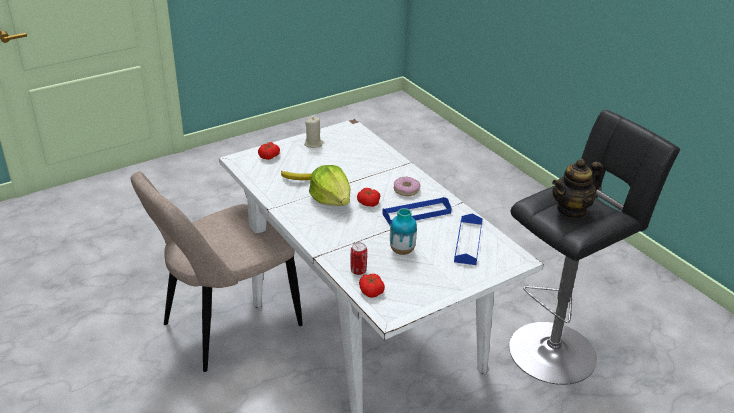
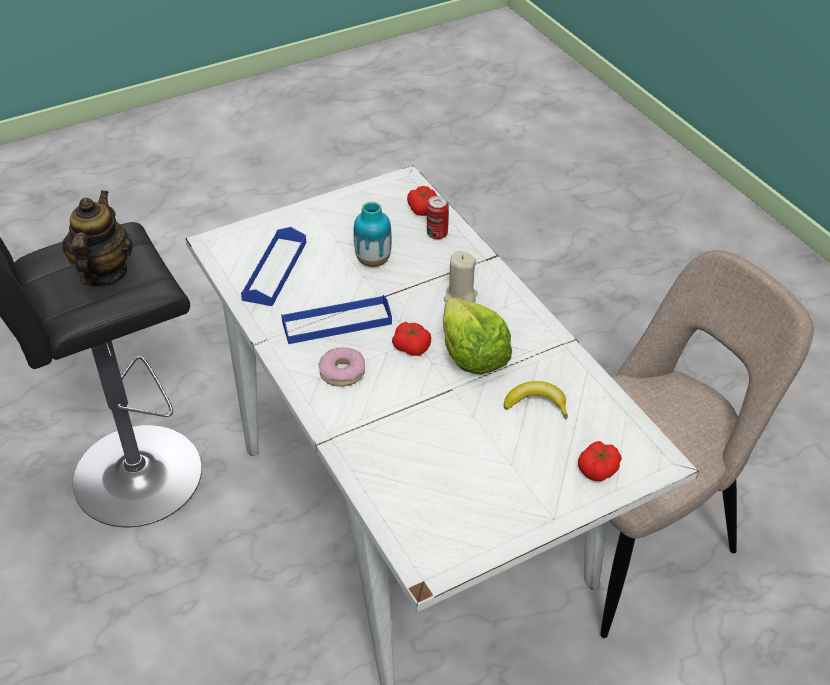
camera: 175 degrees left, 10 degrees up
beige candle [304,117,323,148] -> beige candle moved to [444,251,478,303]
teapot [552,159,603,219] -> teapot turned 60 degrees counterclockwise [62,190,133,287]

